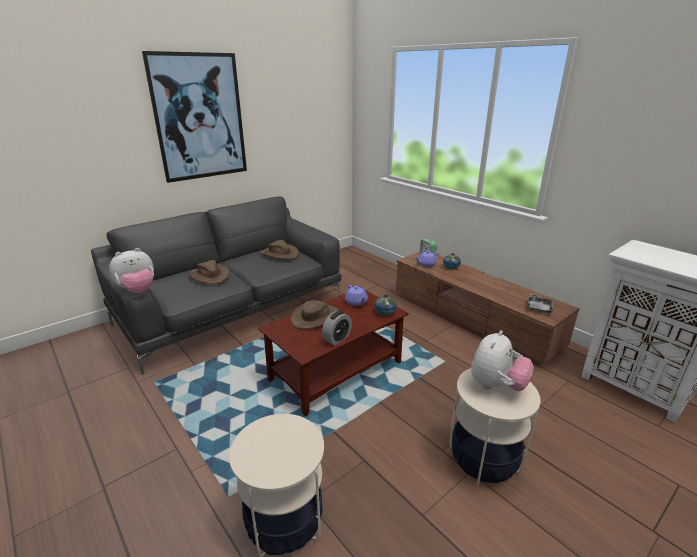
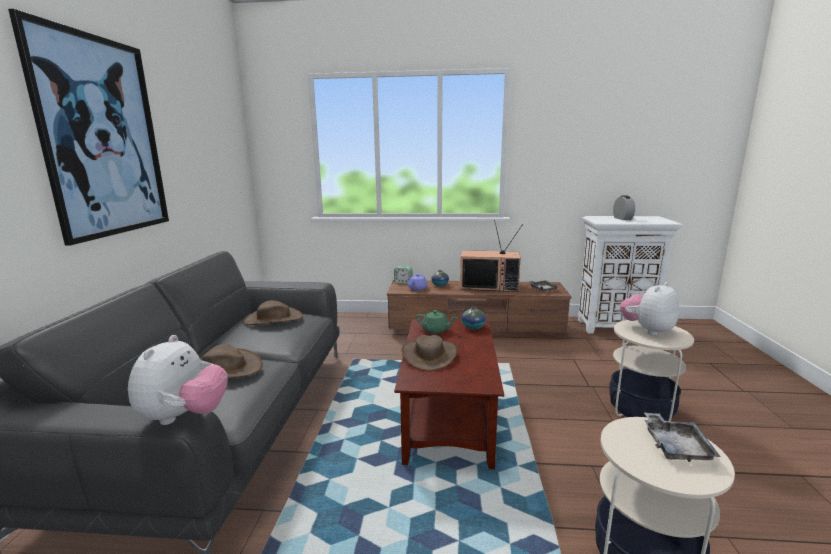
camera: 45 degrees left, 10 degrees down
alarm clock [322,311,352,345] -> alarm clock moved to [613,195,635,220]
purple teapot [345,285,368,306] -> green teapot [416,310,458,334]
plush toy [471,330,534,391] -> plush toy turned 120 degrees counterclockwise [620,282,679,336]
none -> television [460,220,523,292]
none -> grey tray [644,412,721,462]

